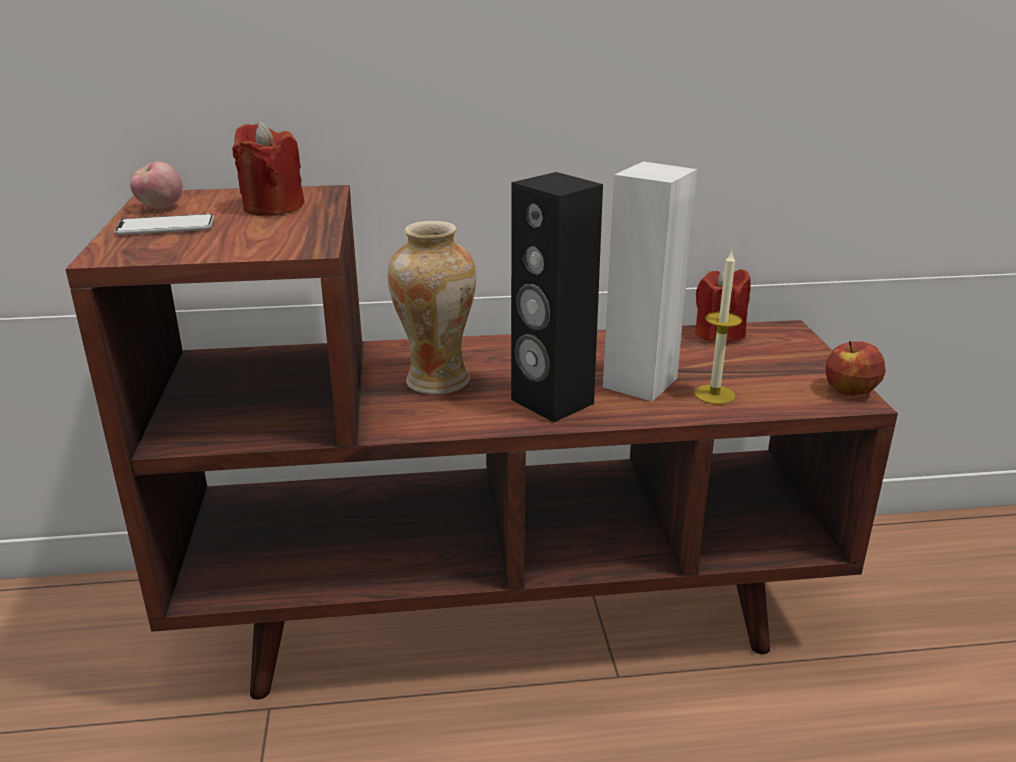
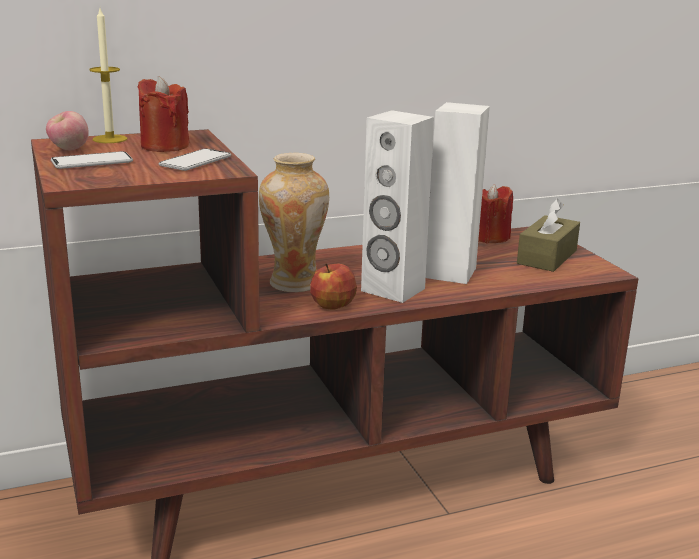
camera: 15 degrees left, 5 degrees down
black speaker [511,172,603,422] -> white speaker [361,110,434,303]
candle [694,250,742,405] -> candle moved to [89,9,127,143]
apple [825,341,886,396] -> apple moved to [310,263,357,310]
none -> phone [159,149,231,171]
none -> brown tissue box [517,199,580,272]

